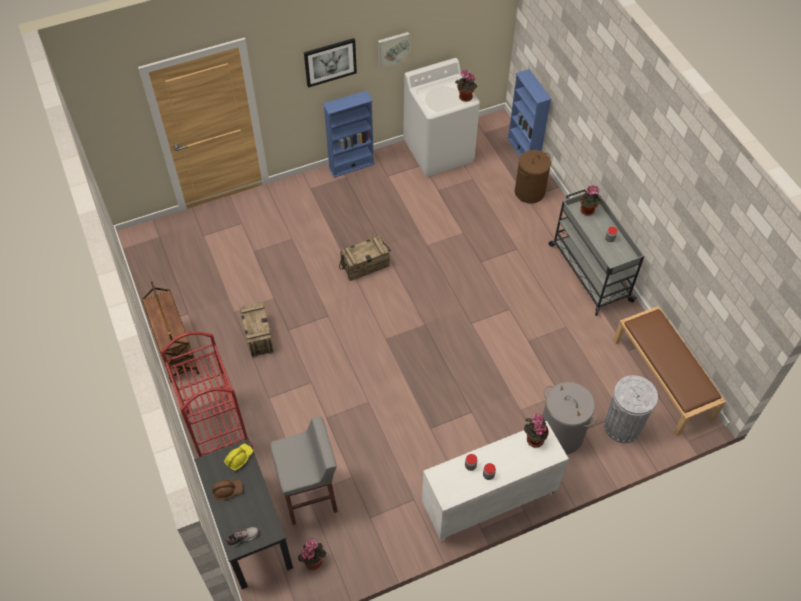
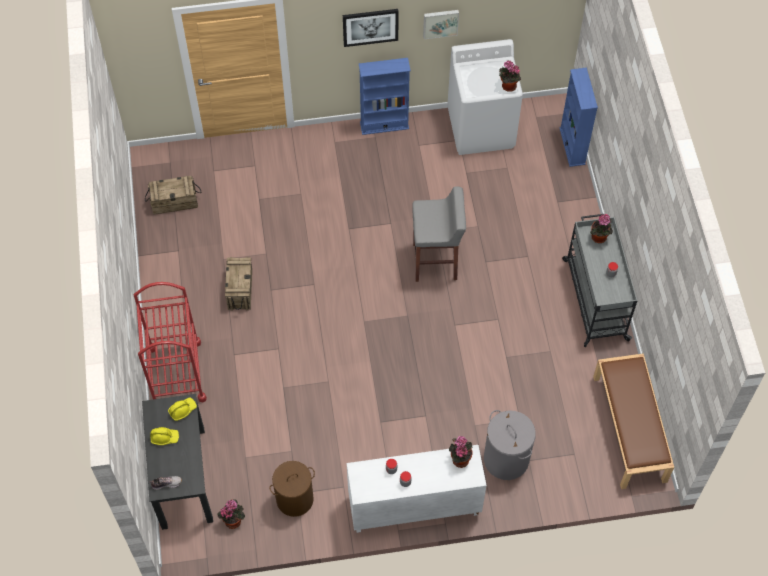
camera: 15 degrees right, 5 degrees up
brown cart [142,282,199,383] -> none
brown hard hat [212,480,243,500] -> yellow hard hat [150,427,179,445]
grey stool [270,417,338,525] -> grey stool moved to [412,186,466,282]
crate [339,236,391,281] -> crate moved to [145,176,201,214]
brown laundry basket [515,150,551,203] -> brown laundry basket moved to [270,461,315,517]
grey trash can [604,375,658,443] -> none

